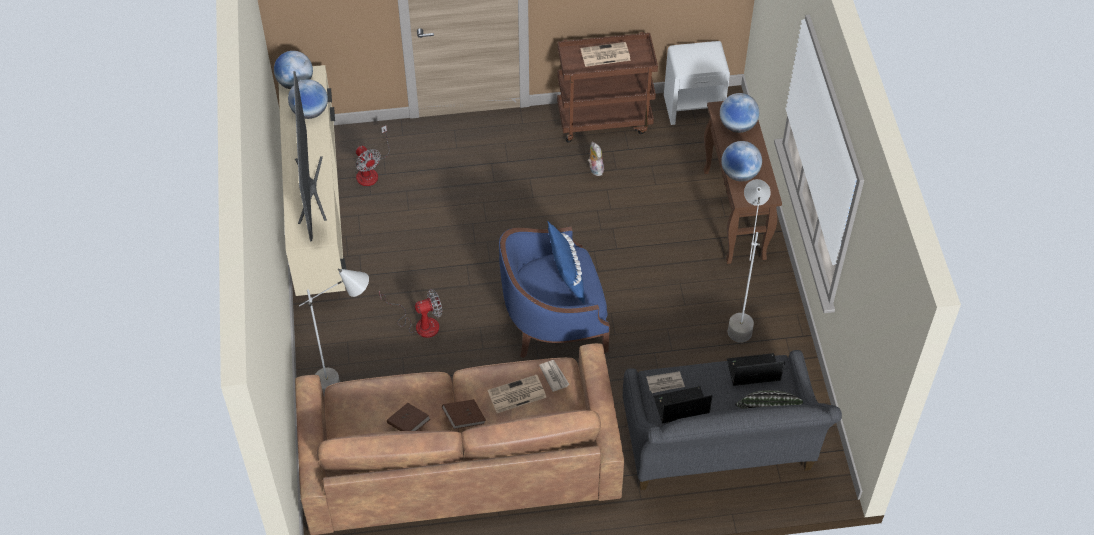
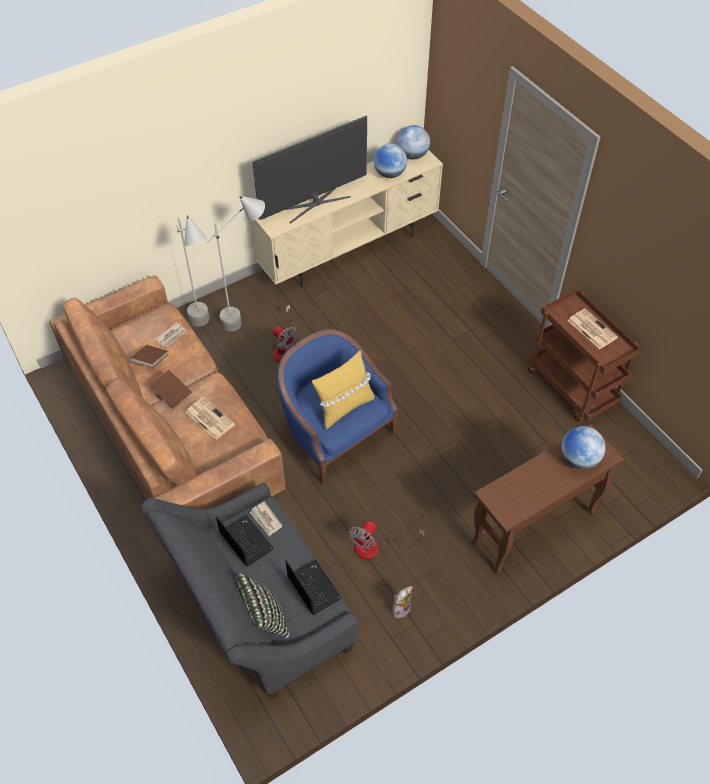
camera: 65 degrees right, 0 degrees up
fan [356,126,390,186] -> fan moved to [349,520,425,559]
newspaper [539,360,570,392] -> newspaper moved to [154,323,187,347]
blue pillow [547,221,585,303] -> yellow pillow [312,351,375,429]
plush toy [588,142,604,176] -> plush toy moved to [392,586,413,618]
white nightstand [664,41,730,125] -> none
globe [721,141,762,181] -> none
grey floor lamp [728,179,771,343] -> grey floor lamp moved to [207,196,265,332]

